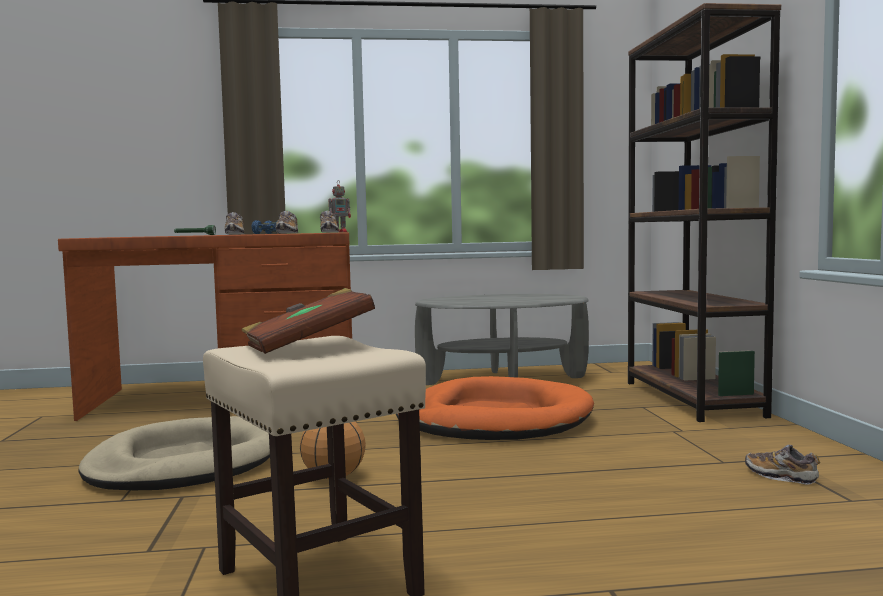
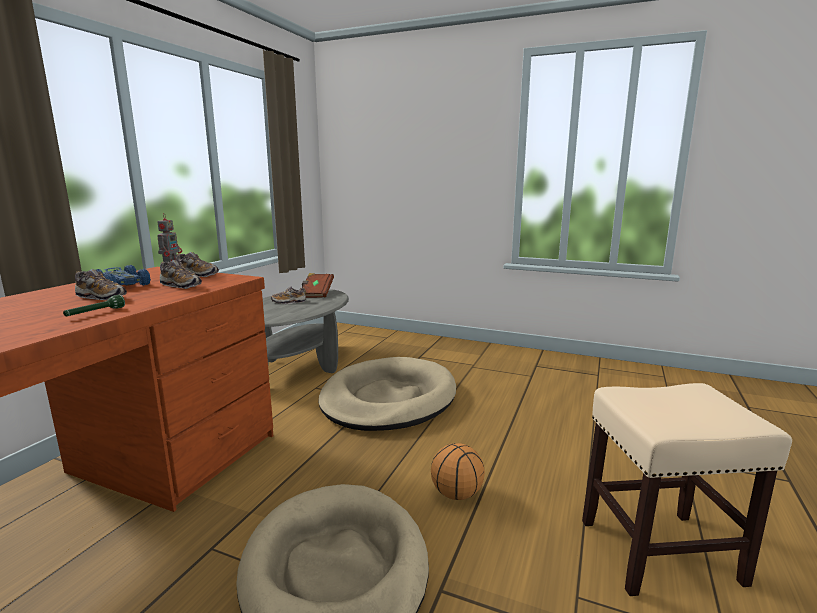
camera: 60 degrees left, 10 degrees up
brown book [242,288,375,354] -> brown book moved to [302,273,334,298]
orange dog bed [396,376,594,440] -> beige dog bed [318,357,456,431]
brown bookcase [628,3,781,422] -> none
shoe [745,445,820,485] -> shoe moved to [270,286,306,304]

